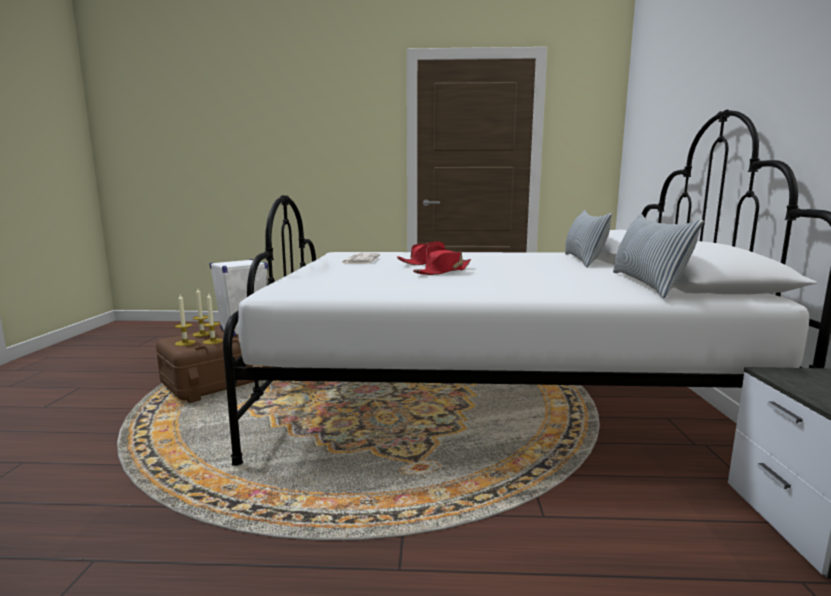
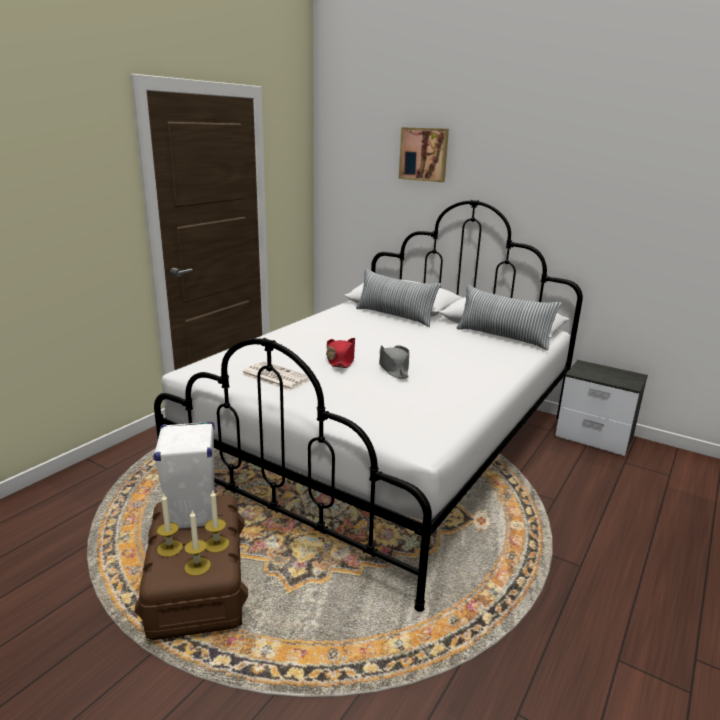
camera: 60 degrees left, 10 degrees up
red hat [413,245,471,275] -> grey hat [379,345,409,379]
none -> picture [399,127,449,182]

